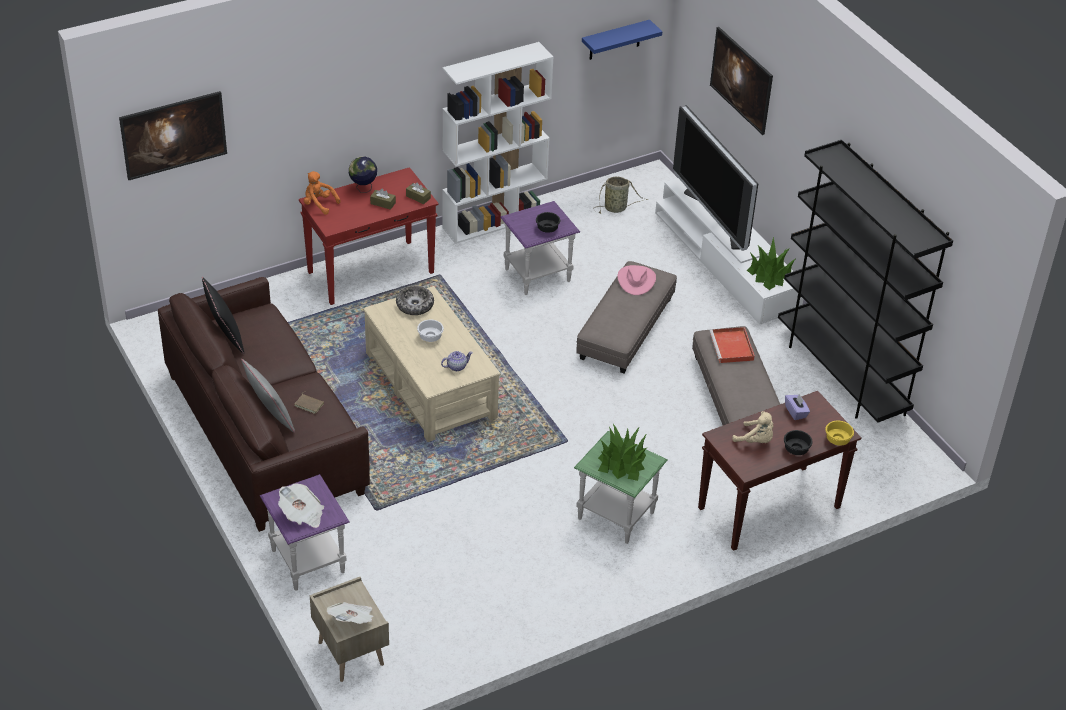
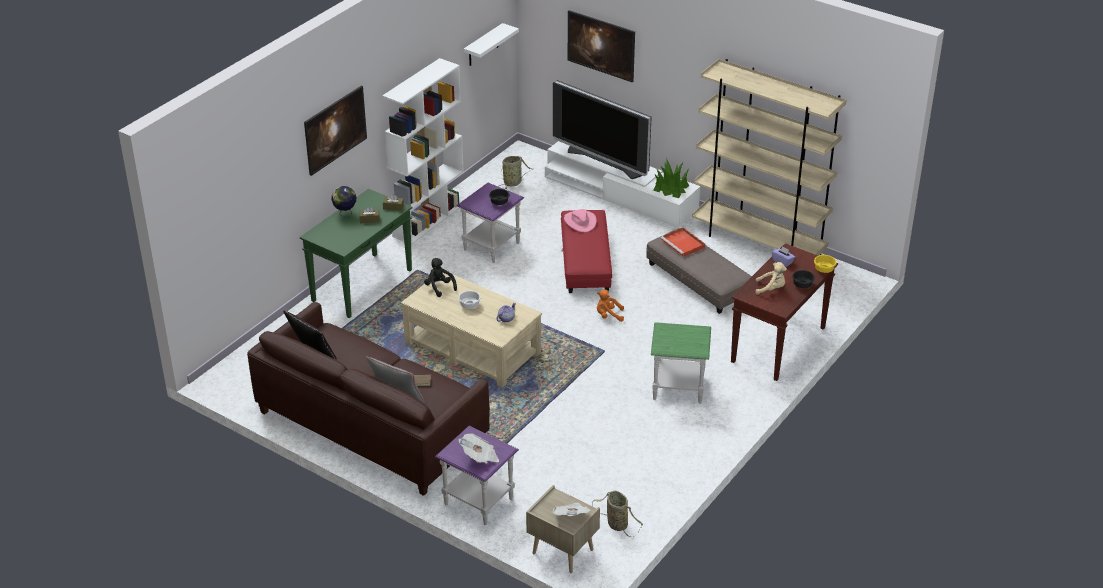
camera: 25 degrees left, 5 degrees down
picture [119,91,227,180] -> picture moved to [304,86,367,176]
red console table [299,167,439,305] -> green console table [300,189,413,318]
orange plush toy [304,171,340,215] -> orange plush toy moved to [597,289,624,322]
bowl [396,286,434,315] -> black plush toy [424,258,457,297]
grey ottoman [576,261,677,373] -> red ottoman [561,210,612,293]
blue shelf [582,20,662,60] -> white shelf [464,23,519,66]
potted plant [598,424,646,481] -> none
black bookcase [778,140,953,423] -> beige bookcase [692,59,846,256]
none -> basket [592,491,643,537]

